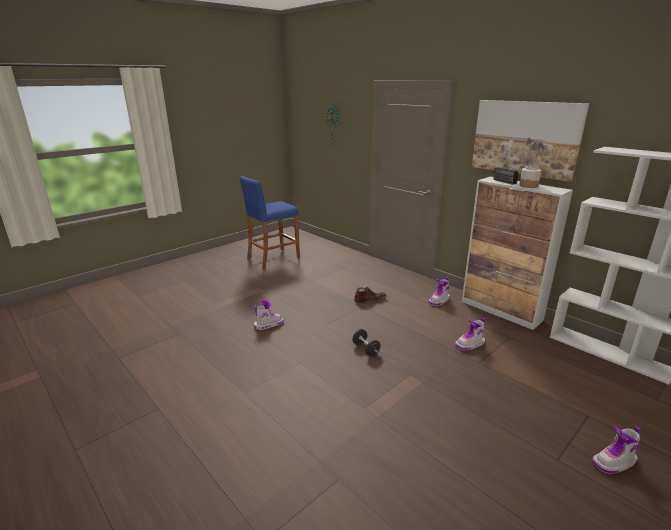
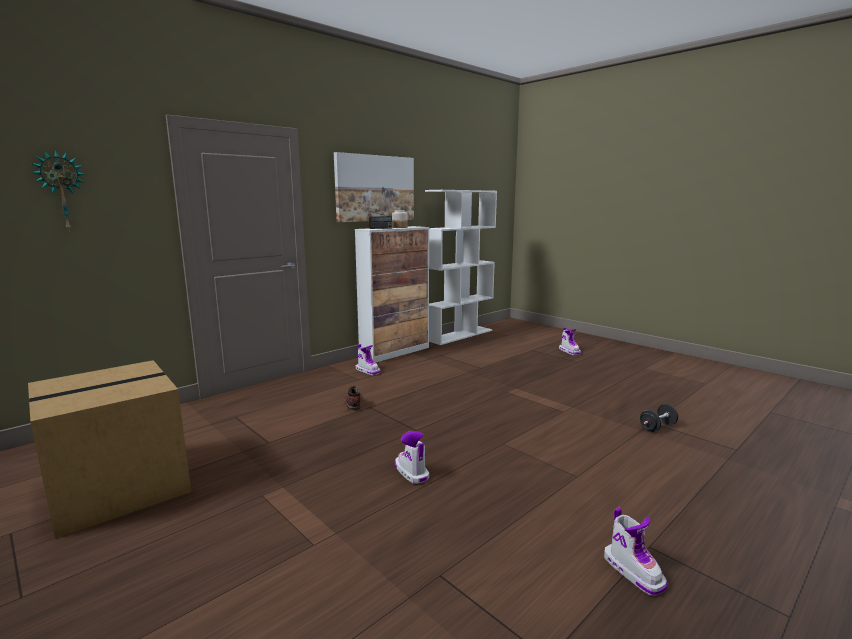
camera: 90 degrees left, 10 degrees down
blue stool [239,176,300,269] -> cardboard box [28,360,191,539]
black dumbbell [352,329,381,357] -> black dumbbell moved to [640,404,678,432]
boot [455,317,485,350] -> boot moved to [604,508,668,596]

